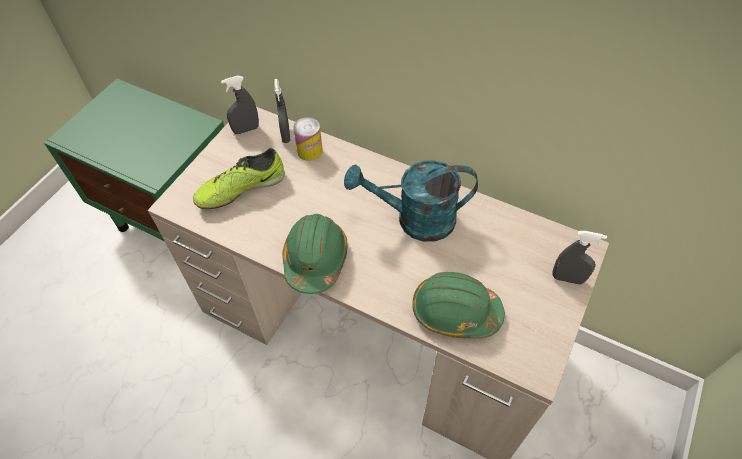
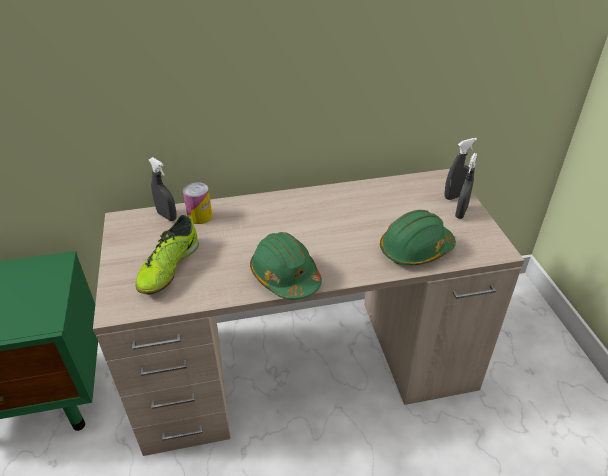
camera: 40 degrees left, 15 degrees down
grey spray bottle [221,76,259,134] -> grey spray bottle moved to [455,153,477,219]
turquoise watering can [344,160,478,242] -> none

